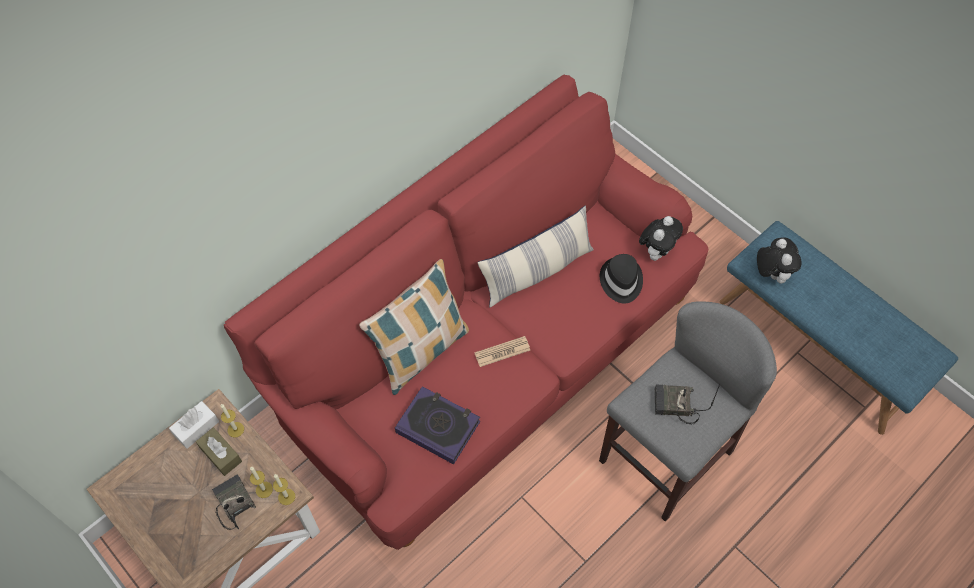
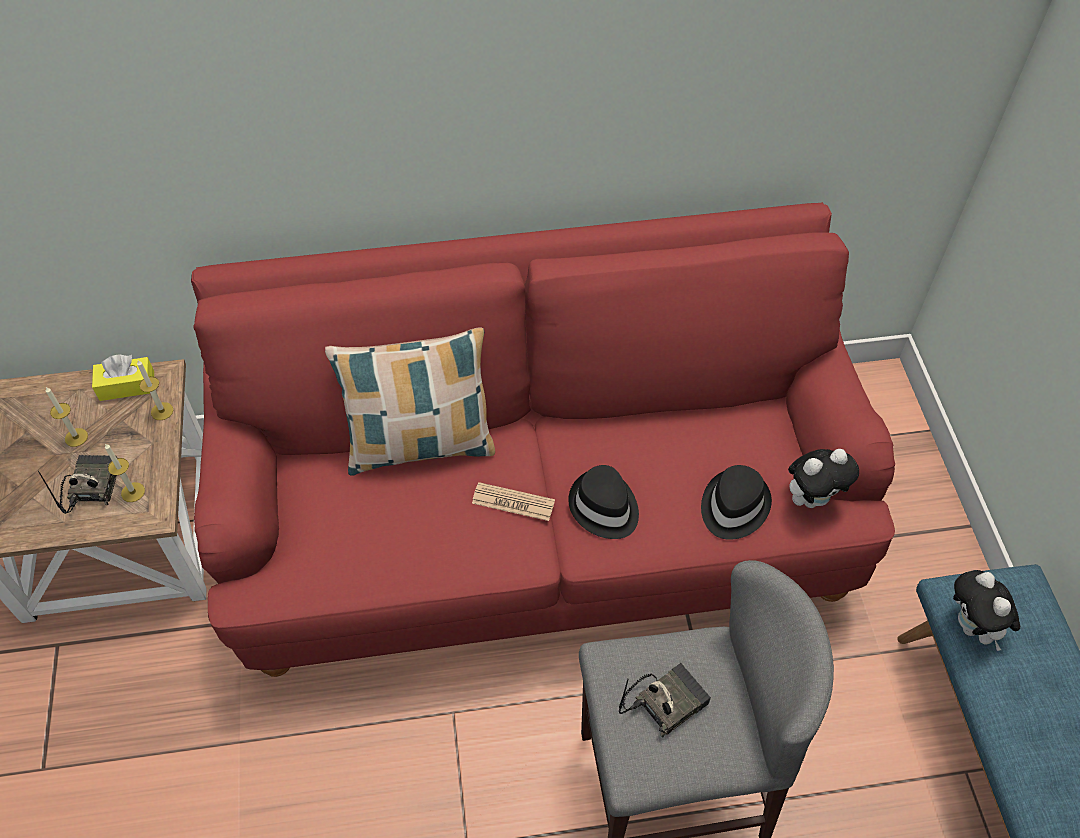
camera: 35 degrees right, 5 degrees down
white tissue box [169,401,219,449] -> yellow tissue box [92,355,154,401]
brown tissue box [196,427,242,476] -> none
candle [273,474,295,505] -> candle moved to [46,387,88,447]
book [395,386,480,464] -> none
pillow [477,206,594,307] -> none
radio [655,384,720,424] -> radio turned 105 degrees clockwise [619,663,711,738]
plush toy [757,237,802,283] -> plush toy turned 135 degrees clockwise [953,570,1020,651]
none -> black hat [568,465,639,539]

